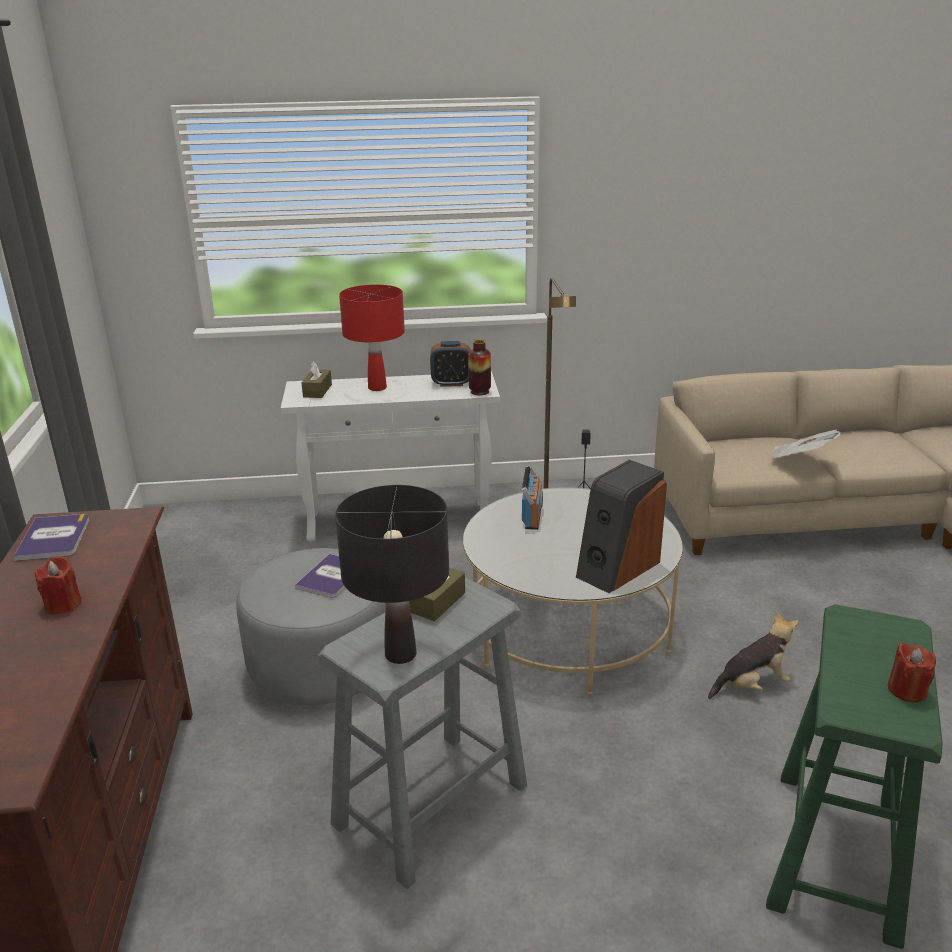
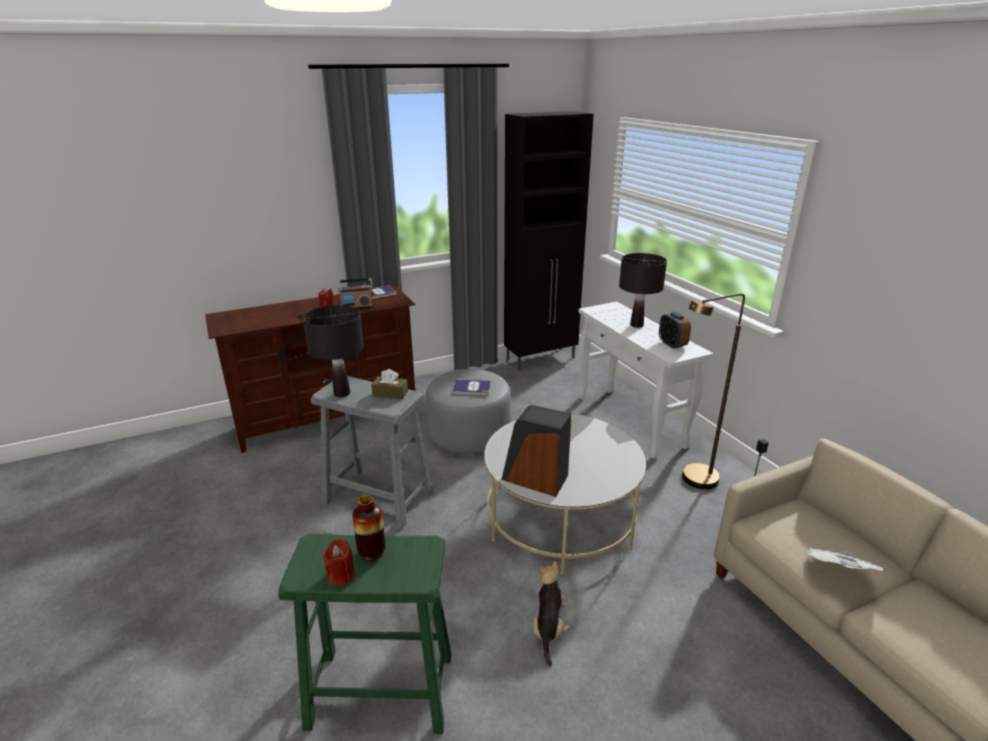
camera: 70 degrees right, 0 degrees up
brown tissue box [301,361,332,398] -> none
red table lamp [339,285,405,391] -> black table lamp [619,253,667,328]
vase [468,340,491,395] -> vase moved to [352,495,385,561]
radio [522,465,543,530] -> radio moved to [337,278,373,309]
plush toy [708,612,798,699] -> plush toy turned 135 degrees counterclockwise [533,561,570,667]
none -> black cabinet [504,111,594,370]

